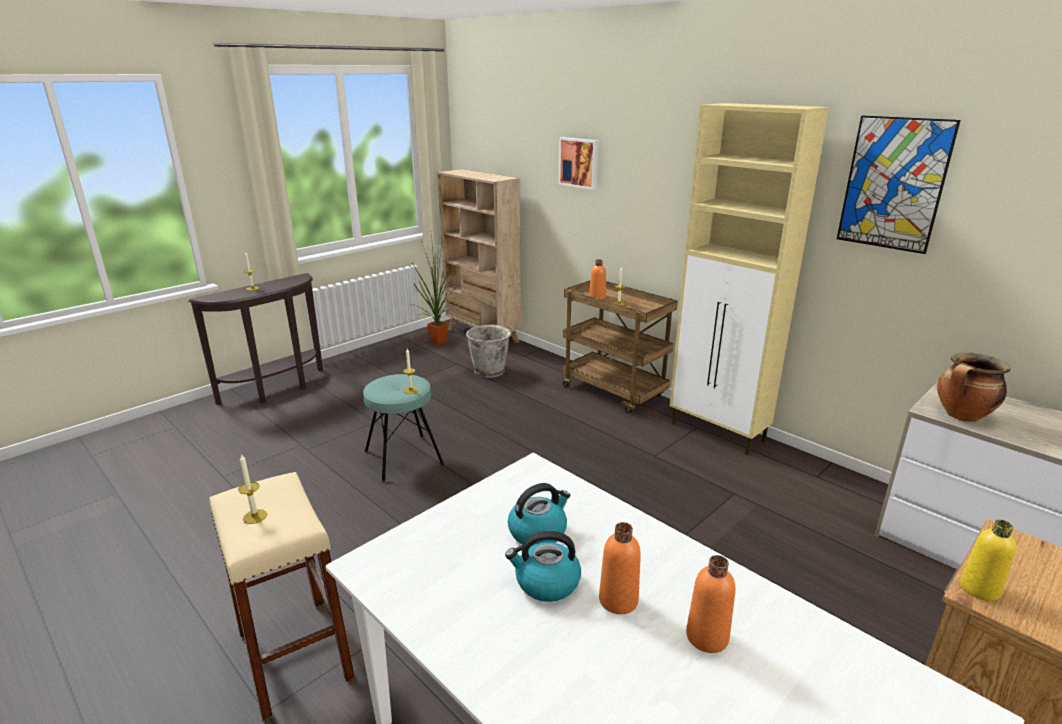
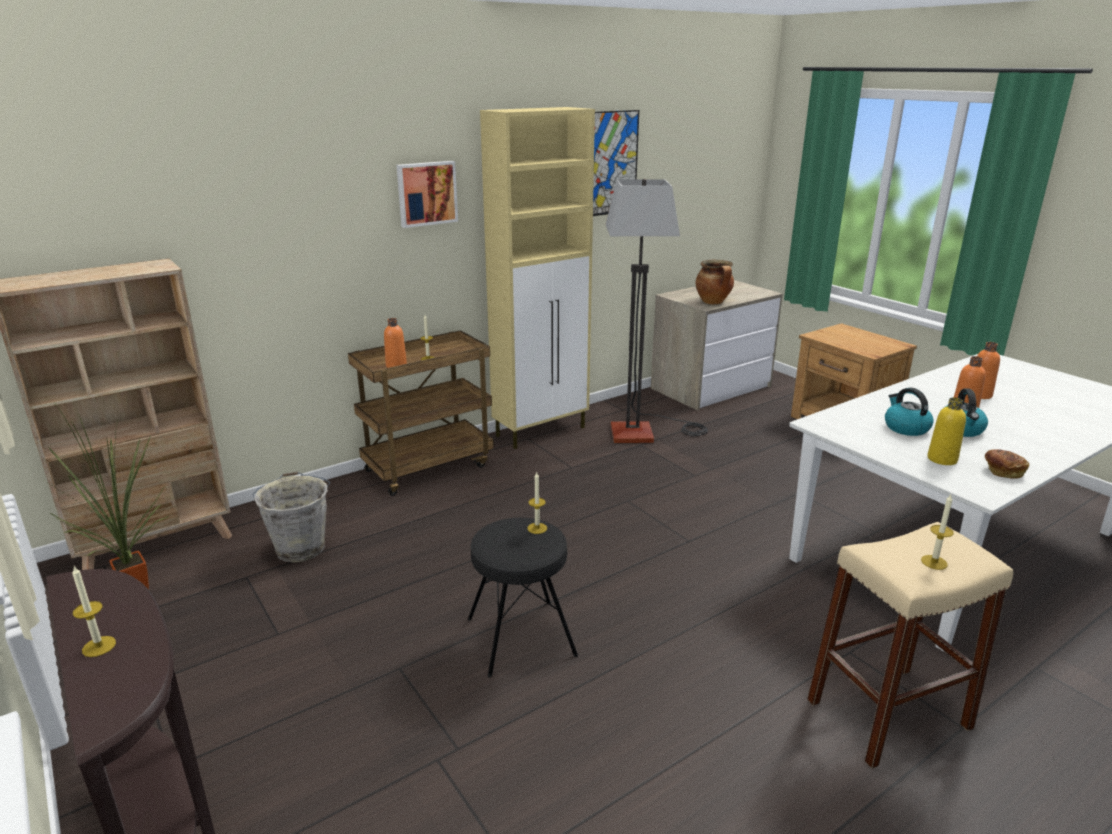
camera: 80 degrees left, 0 degrees up
turquoise stool [363,374,444,482] -> black stool [468,518,578,677]
picture [558,137,599,190] -> picture moved to [396,161,458,228]
yellow bottle [960,520,1016,601] -> yellow bottle moved to [928,397,966,465]
none -> floor lamp [606,179,708,443]
none -> bread [985,449,1029,478]

